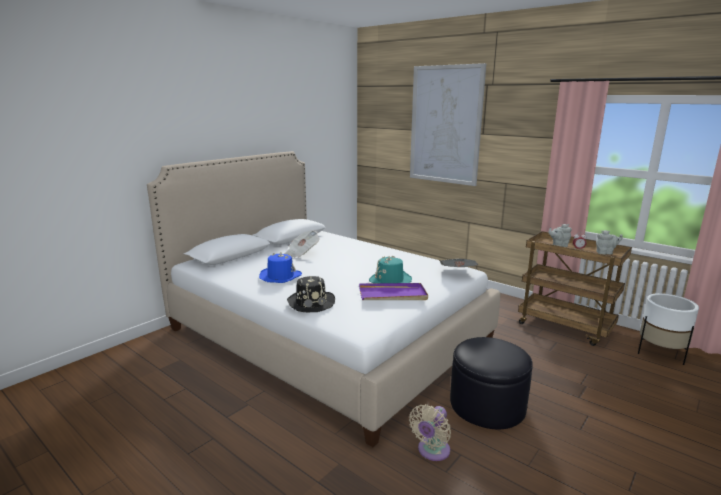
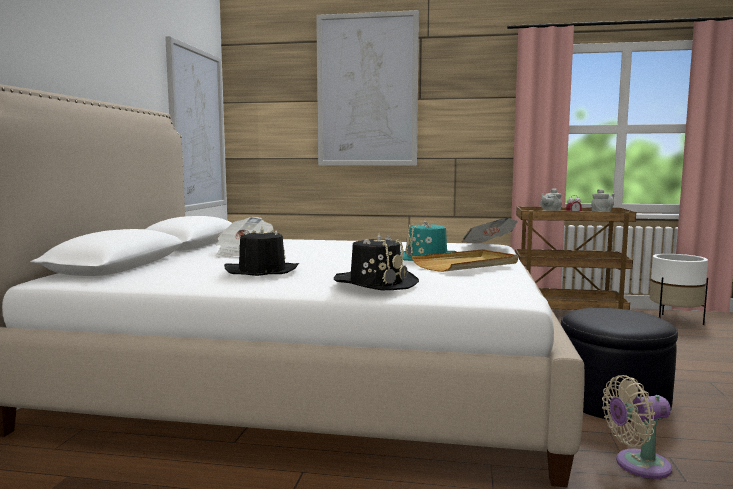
camera: 30 degrees left, 10 degrees down
blue hat [259,252,302,283] -> black hat [224,227,299,276]
purple tray [359,283,428,300] -> beige tray [412,249,518,272]
beige fan [409,404,451,461] -> beige fan turned 75 degrees clockwise [602,375,672,479]
none -> picture [165,36,226,212]

